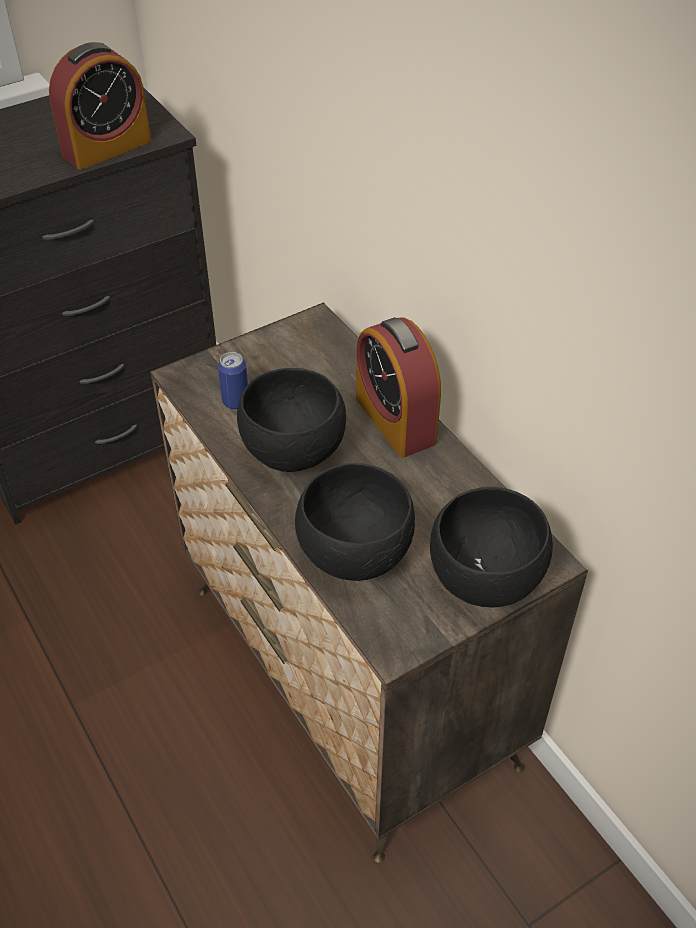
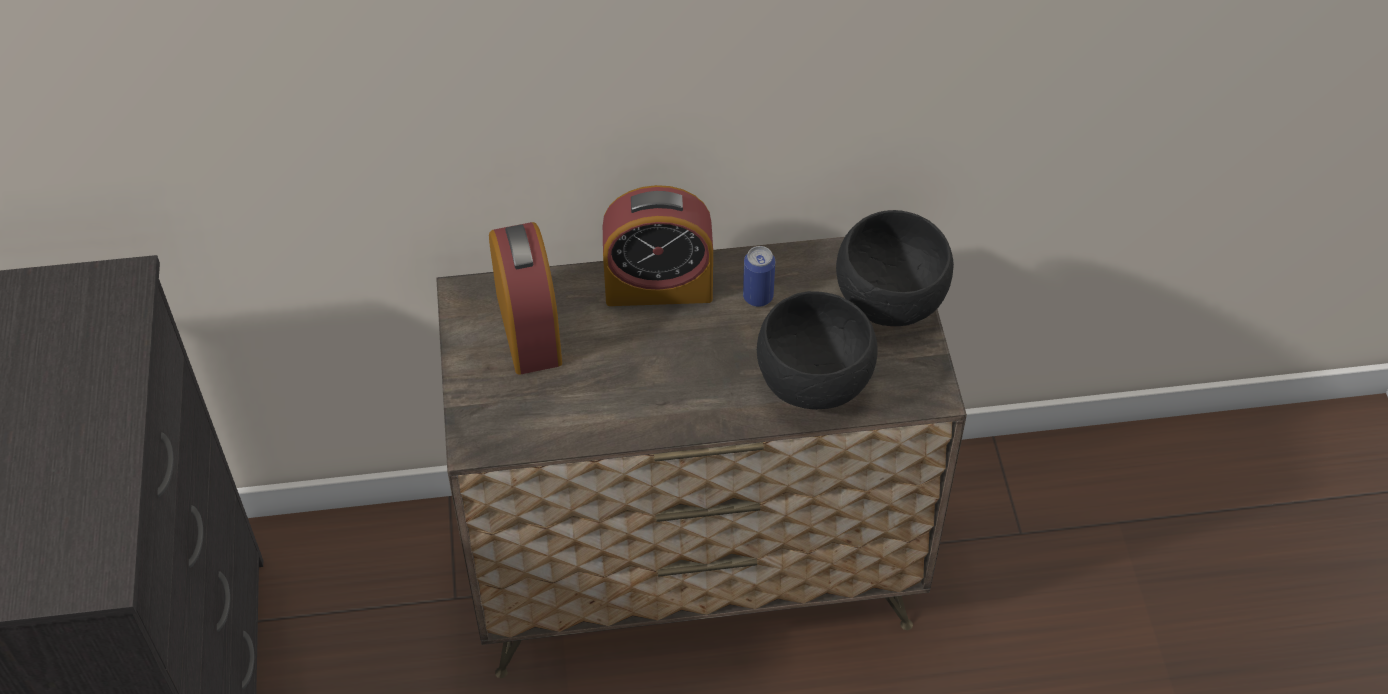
camera: 65 degrees left, 5 degrees up
alarm clock [49,42,151,170] -> alarm clock moved to [489,222,562,375]
can [218,352,248,410] -> can moved to [743,246,775,307]
black bowl [237,368,346,472] -> none

